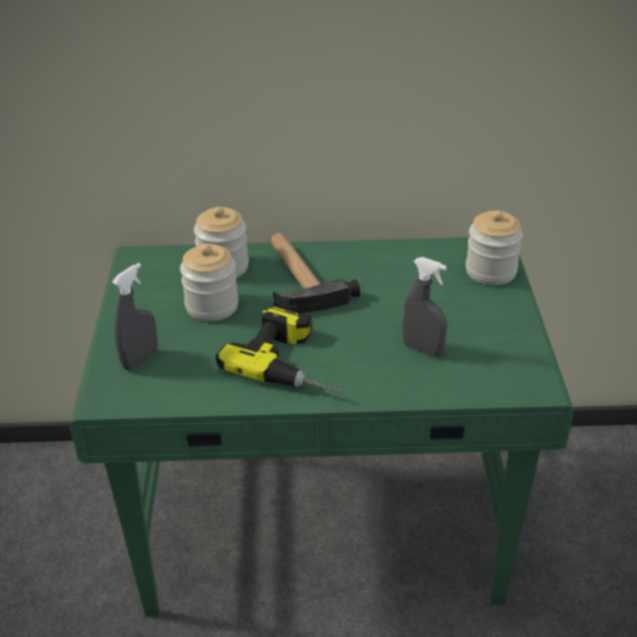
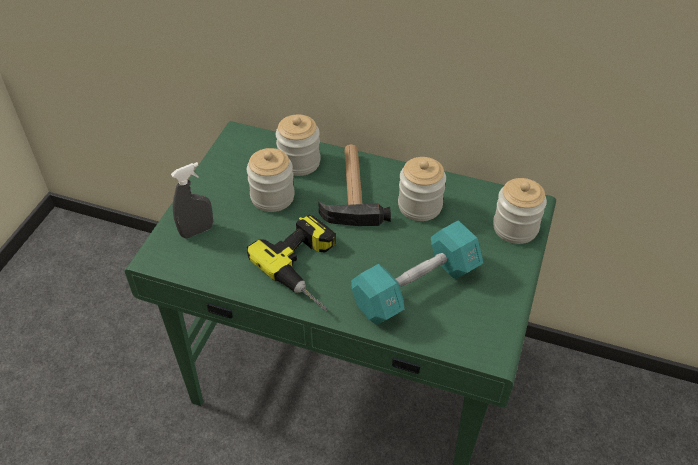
camera: 20 degrees right, 10 degrees up
grey spray bottle [402,257,447,356] -> turquoise dumbbell [351,221,483,325]
none -> jar [398,157,446,221]

